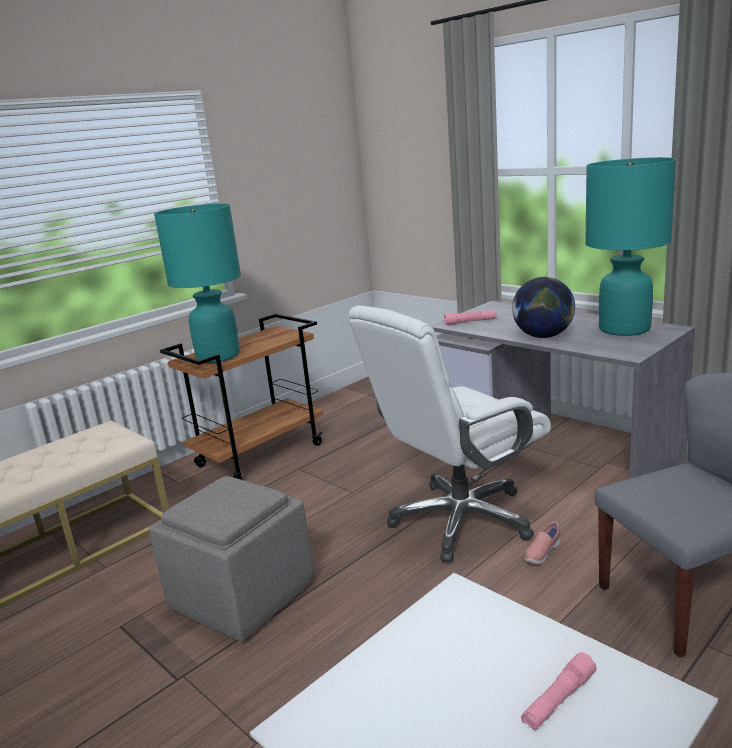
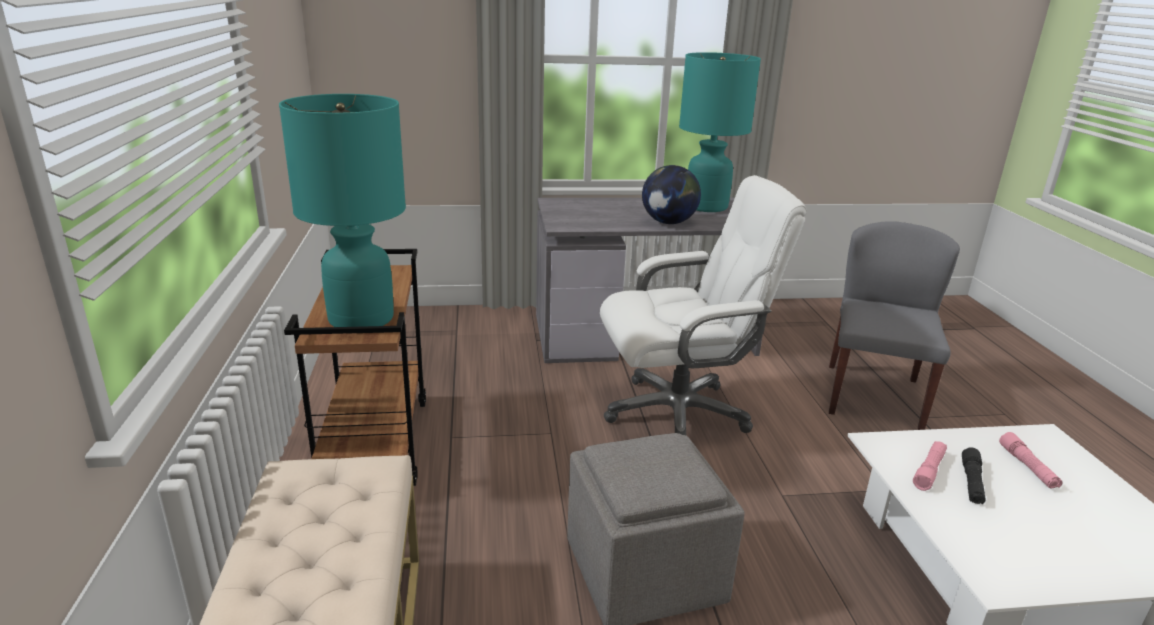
camera: 55 degrees left, 5 degrees up
white office chair [349,306,551,563] -> white office chair turned 105 degrees counterclockwise [600,175,807,435]
pink flashlight [444,310,497,325] -> pink flashlight moved to [913,441,947,491]
pink shoe [524,522,561,564] -> none
none -> black flashlight [962,447,986,504]

